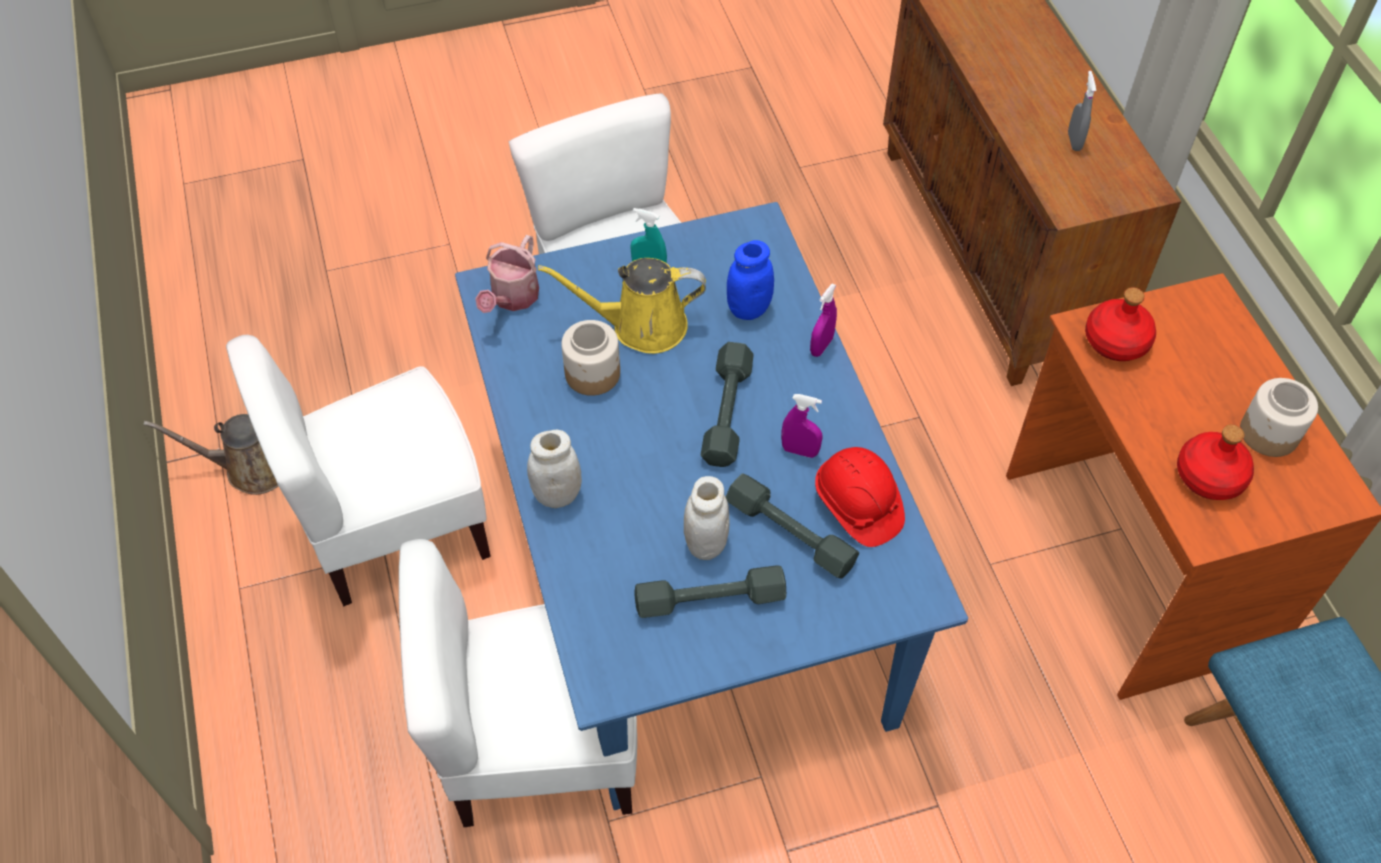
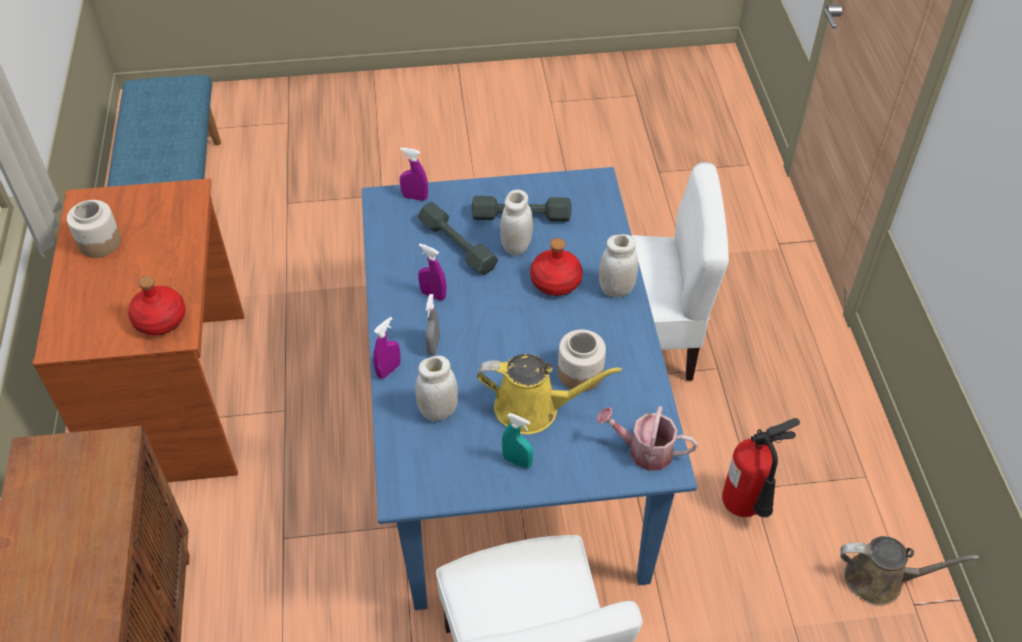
camera: 170 degrees left, 5 degrees down
white chair [226,335,491,606] -> fire extinguisher [722,418,800,517]
watering can [475,235,539,313] -> watering can turned 105 degrees counterclockwise [596,406,698,471]
grey dumbbell [701,342,753,467] -> none
blue jar [727,240,774,320] -> white jar [416,356,458,421]
red hard hat [815,447,905,547] -> none
grey spray bottle [1068,71,1096,151] -> grey spray bottle moved to [425,294,440,356]
red bottle [1177,424,1254,500] -> red bottle moved to [530,238,583,296]
none -> purple spray bottle [400,148,428,201]

